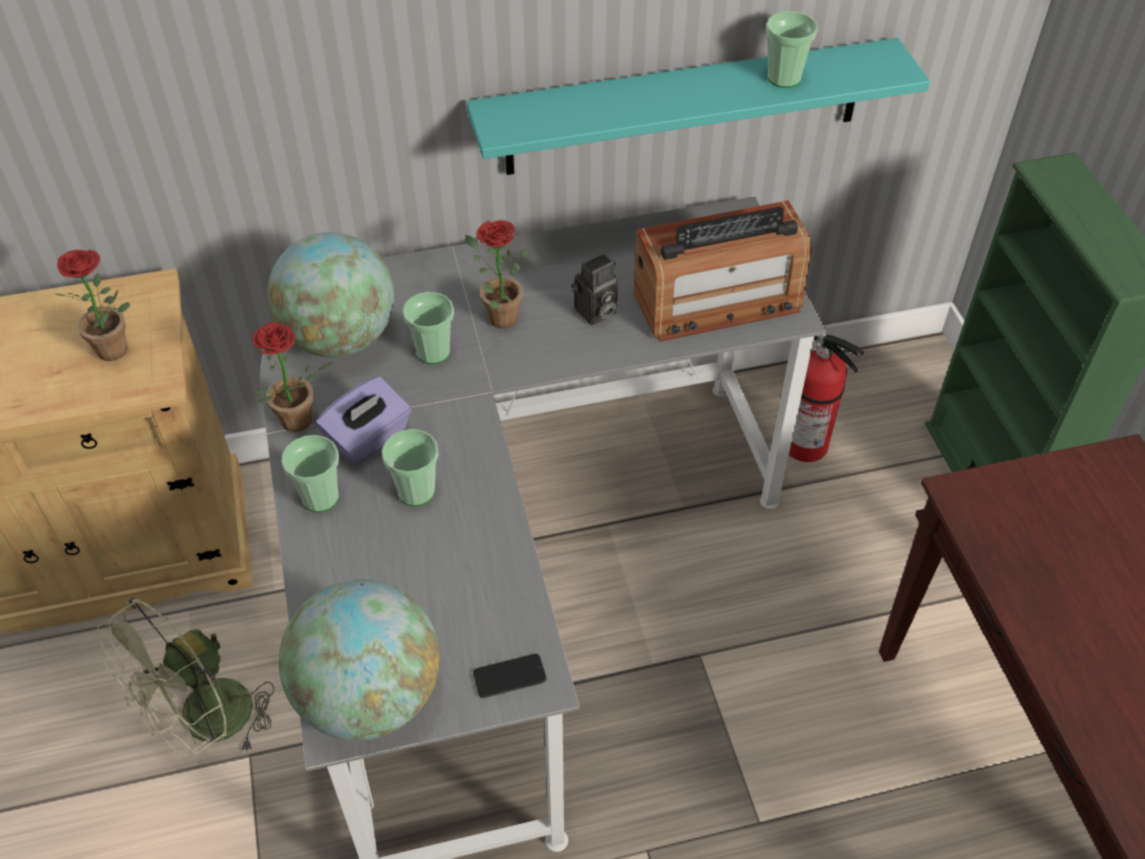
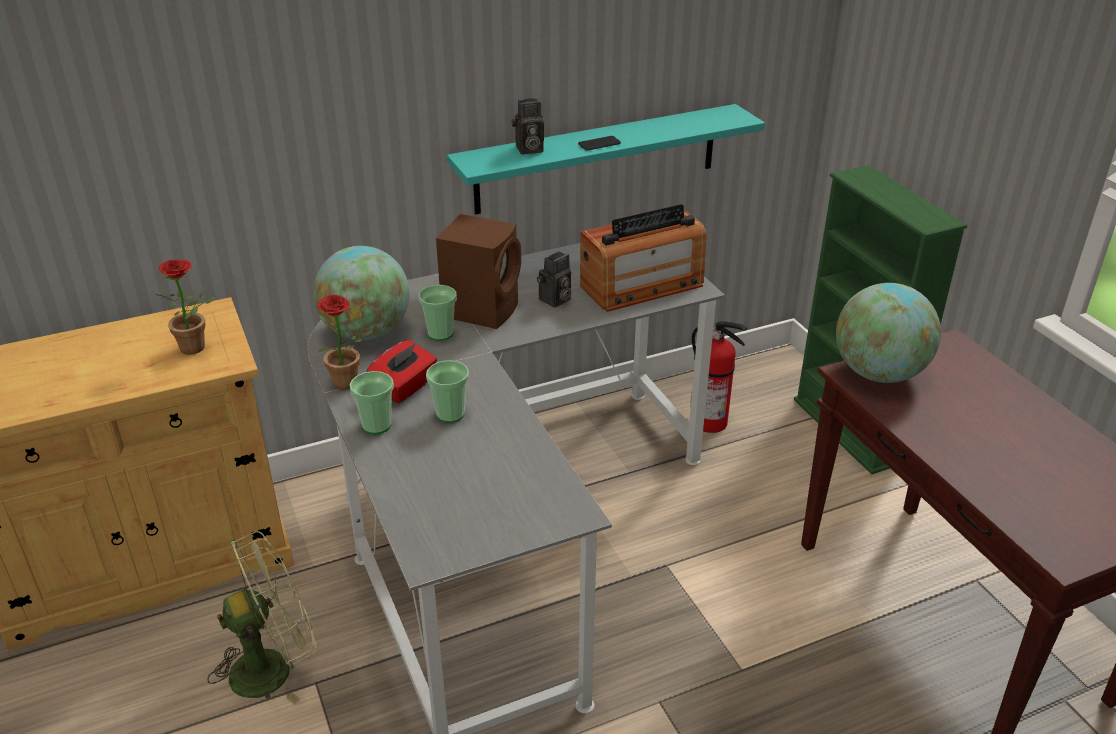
camera: 10 degrees left, 15 degrees down
green fan [97,598,275,757] -> green fan turned 150 degrees counterclockwise [207,531,317,705]
globe [279,579,440,741] -> globe moved to [836,283,941,383]
purple tissue box [316,376,411,465] -> red tissue box [367,340,437,403]
potted plant [465,220,528,328] -> brown speaker [436,214,521,329]
phone [473,654,546,698] -> phone moved to [578,136,621,151]
cup [766,11,818,88] -> none
none -> camera [512,98,544,154]

